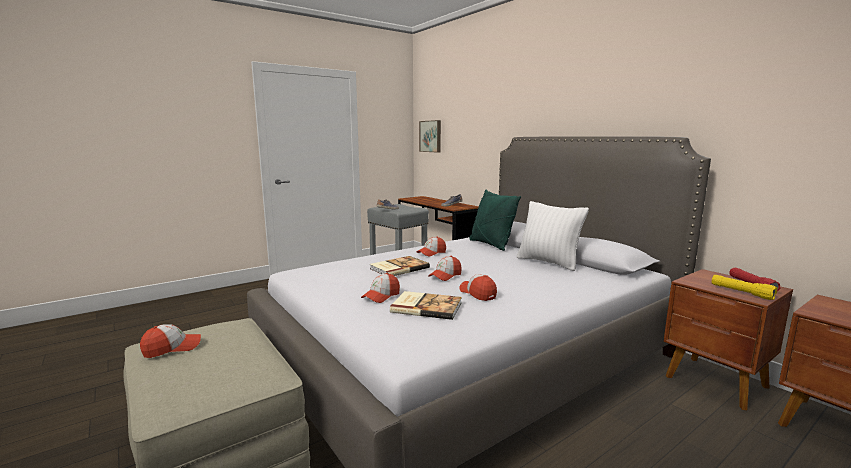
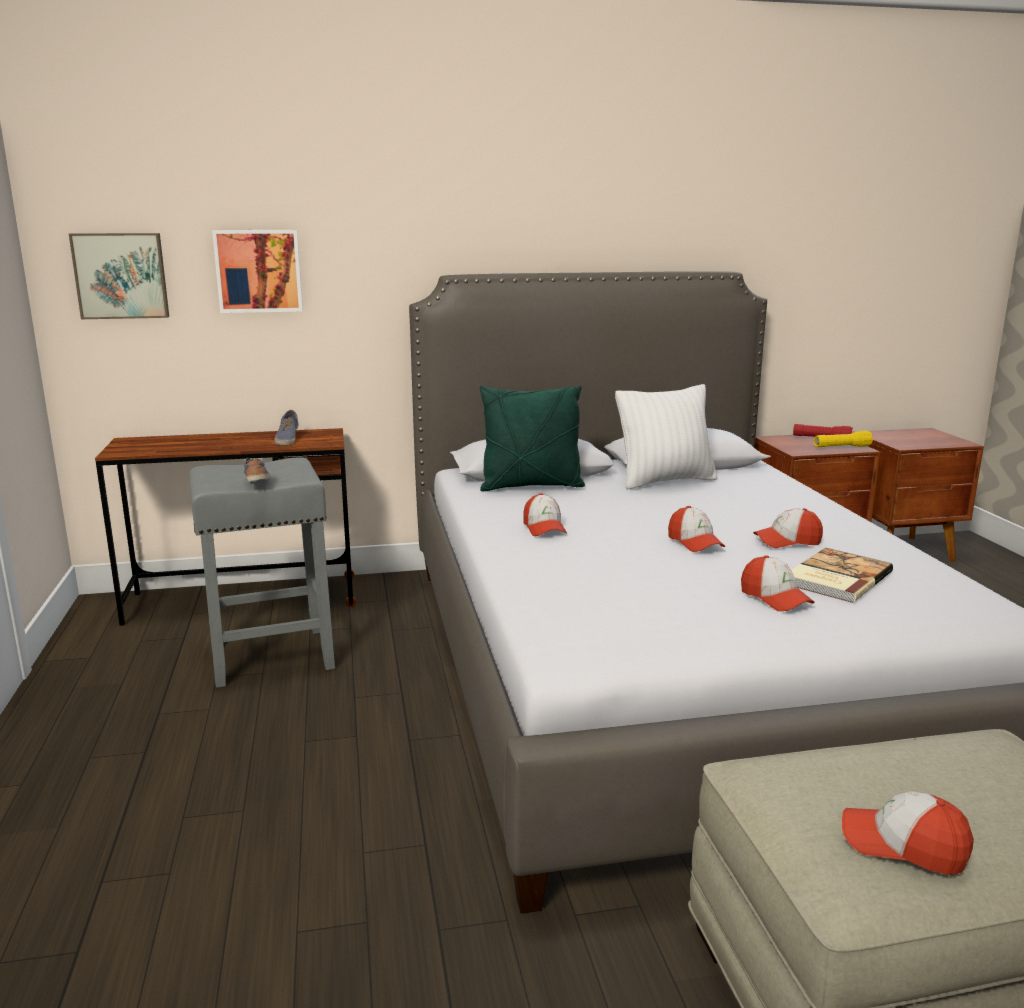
camera: 65 degrees left, 5 degrees up
cap [140,324,201,358] -> cap turned 60 degrees counterclockwise [842,791,974,875]
book [370,256,430,276] -> none
none -> picture [212,230,303,313]

